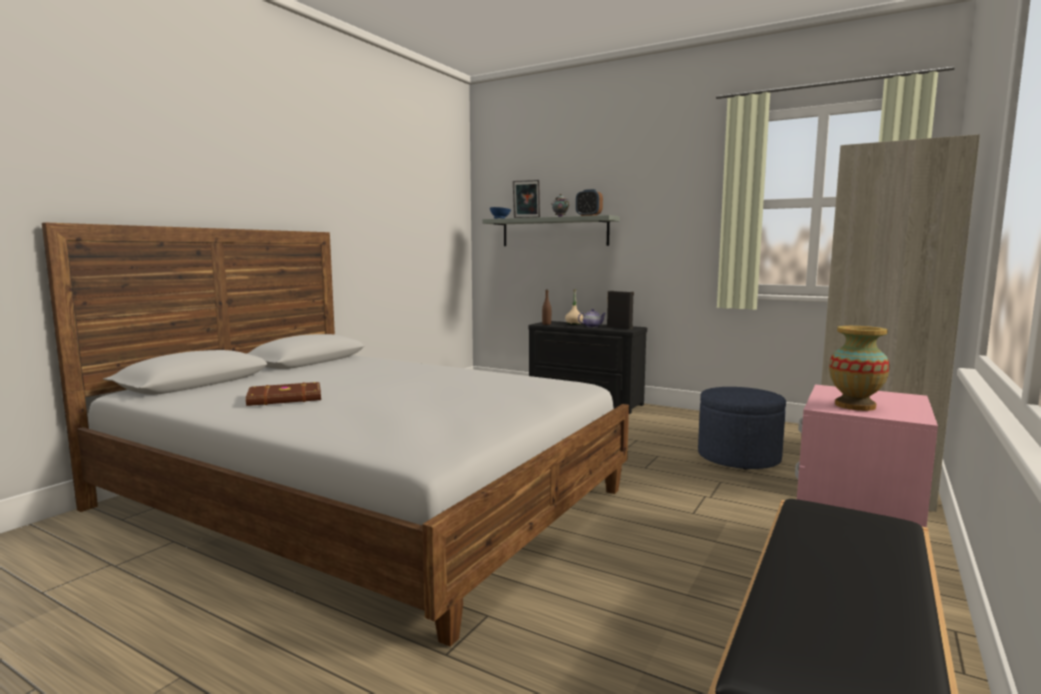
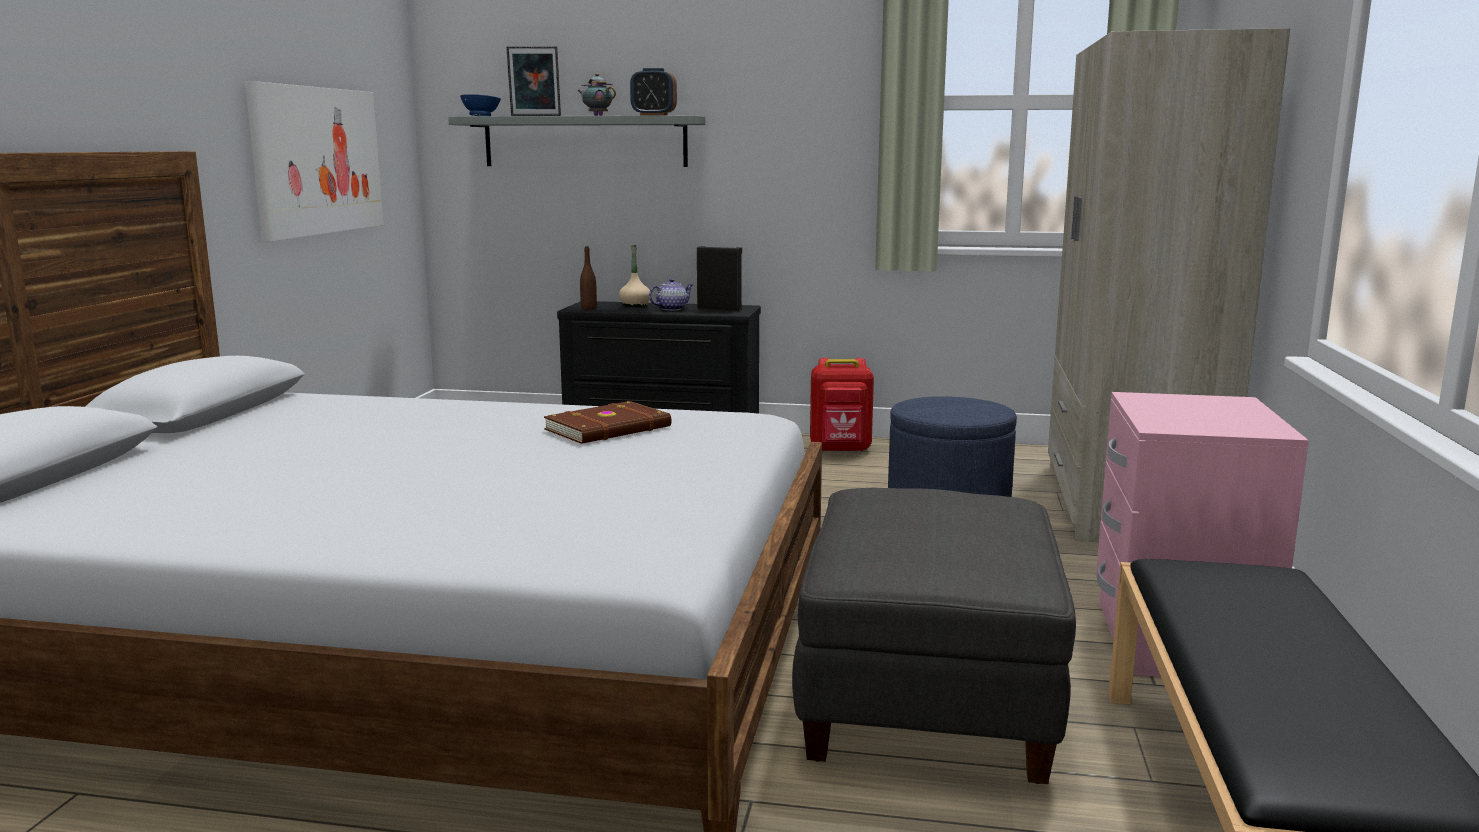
camera: 20 degrees left, 5 degrees up
brown book [246,382,321,406] -> brown book moved to [544,401,671,444]
vase [829,326,890,411] -> none
none -> picture [245,81,383,241]
none -> grey ottoman [792,487,1076,784]
none -> red backpack [810,358,874,452]

